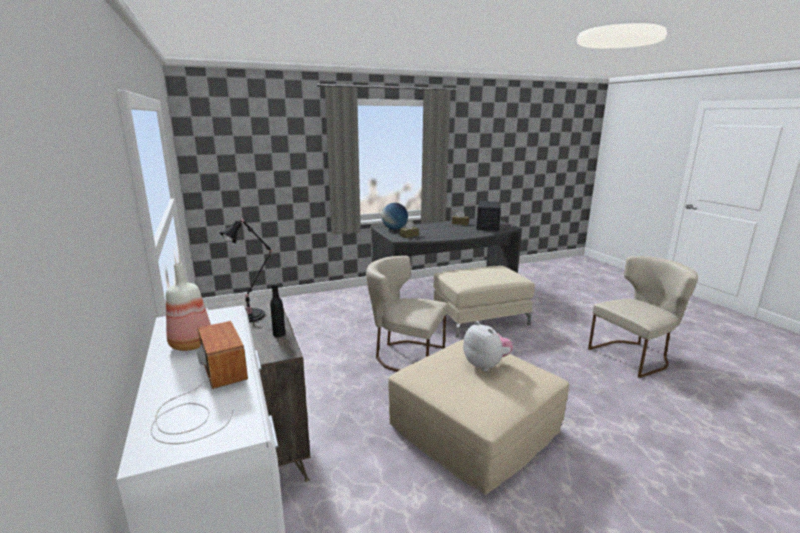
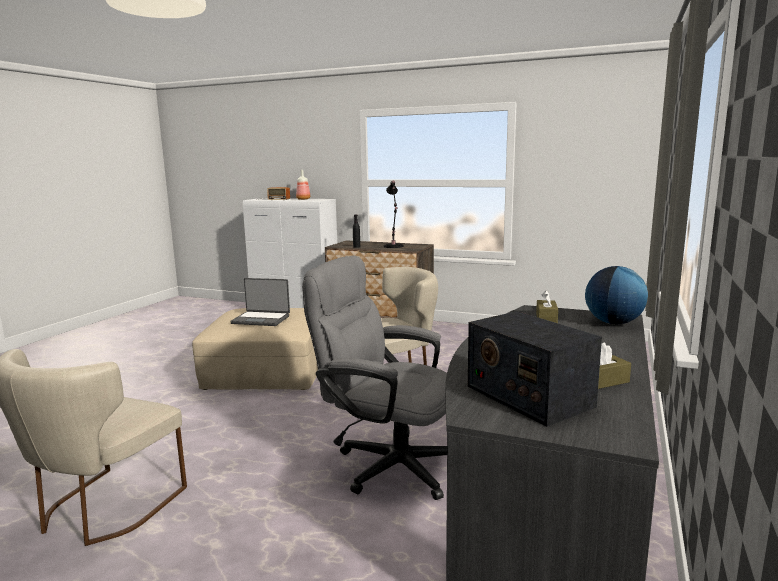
camera: 135 degrees right, 5 degrees down
beige ottoman [433,266,535,338] -> grey office chair [302,255,447,500]
plush toy [463,321,513,372] -> laptop [230,278,290,326]

